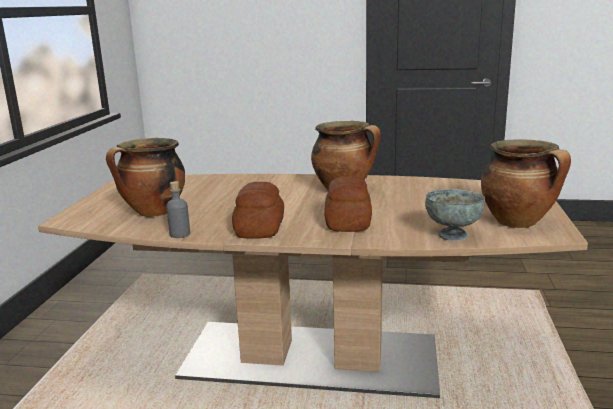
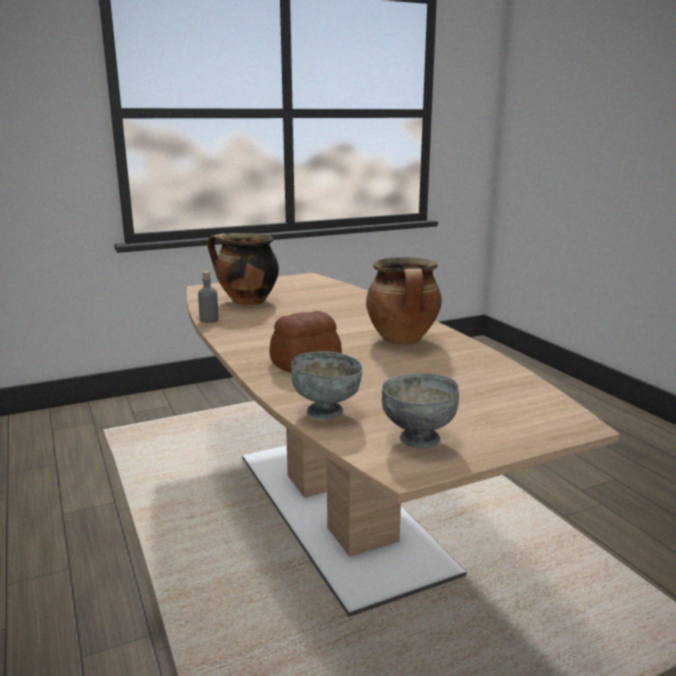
camera: 55 degrees right, 0 degrees up
bread [232,182,284,239] -> none
cooking pot [481,139,571,228] -> grey bowl [381,373,459,449]

